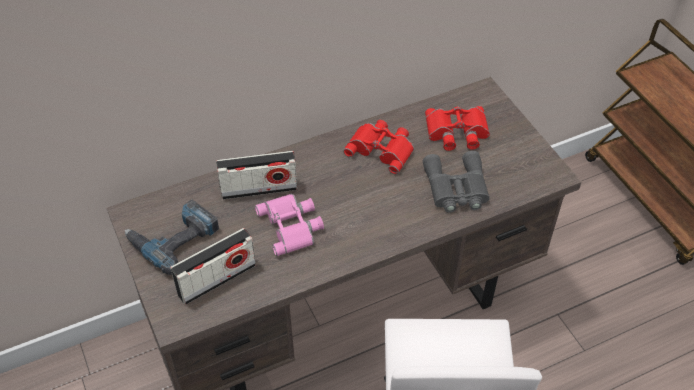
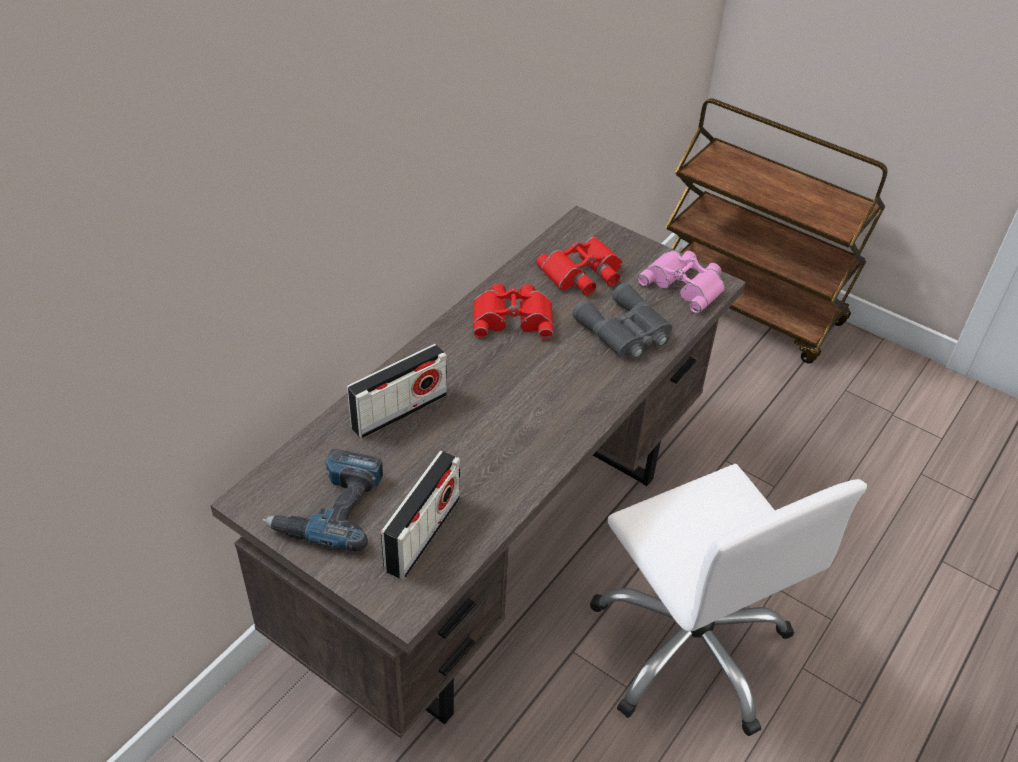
camera: 30 degrees left, 5 degrees down
pink binoculars [255,194,324,256] -> pink binoculars moved to [637,250,725,313]

